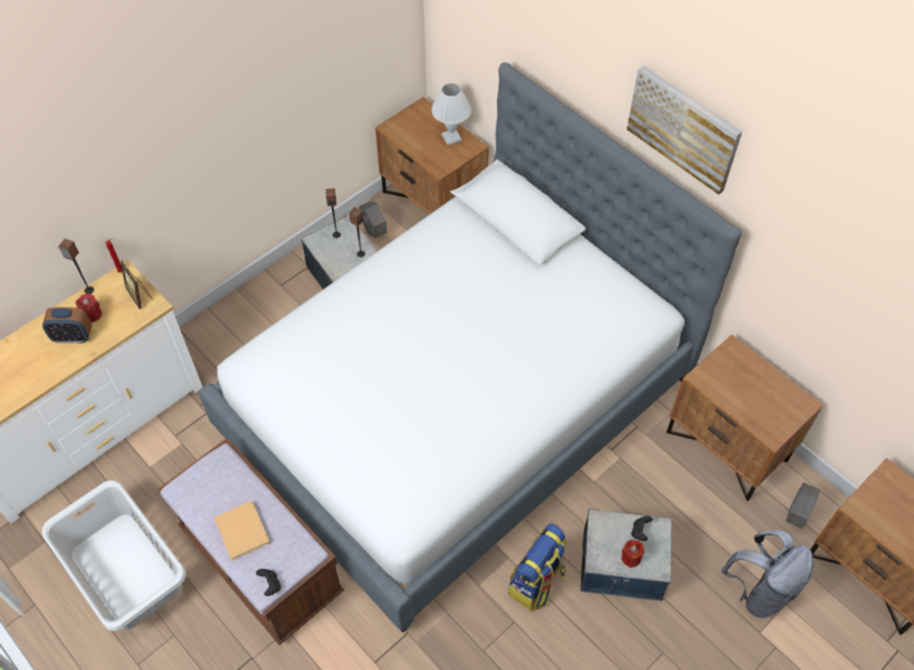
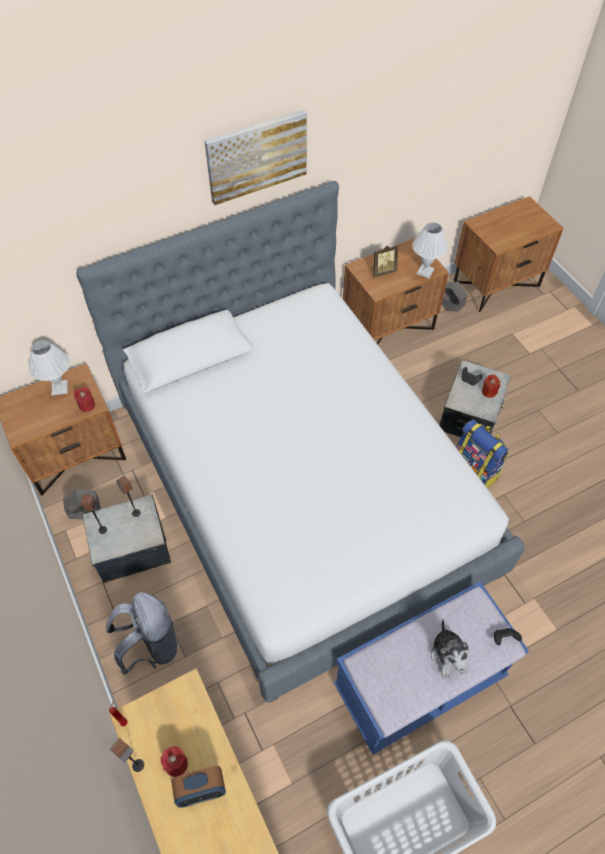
camera: 75 degrees left, 0 degrees up
alarm clock [42,307,92,343] -> alarm clock turned 60 degrees clockwise [171,766,226,808]
picture frame [120,260,153,309] -> picture frame moved to [372,245,398,278]
brown bench [158,438,344,646] -> blue bench [334,582,529,755]
beige book [214,501,270,561] -> plush toy [431,619,469,678]
grey backpack [721,530,813,618] -> grey backpack moved to [106,592,178,676]
none -> red candle [74,387,95,412]
none -> white table lamp [412,222,448,278]

